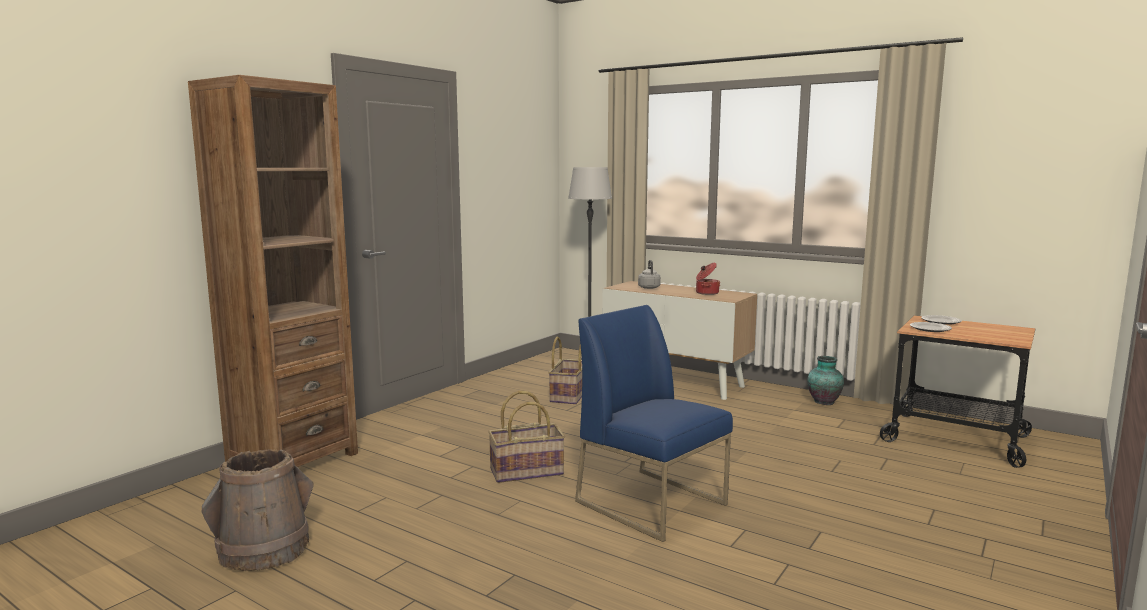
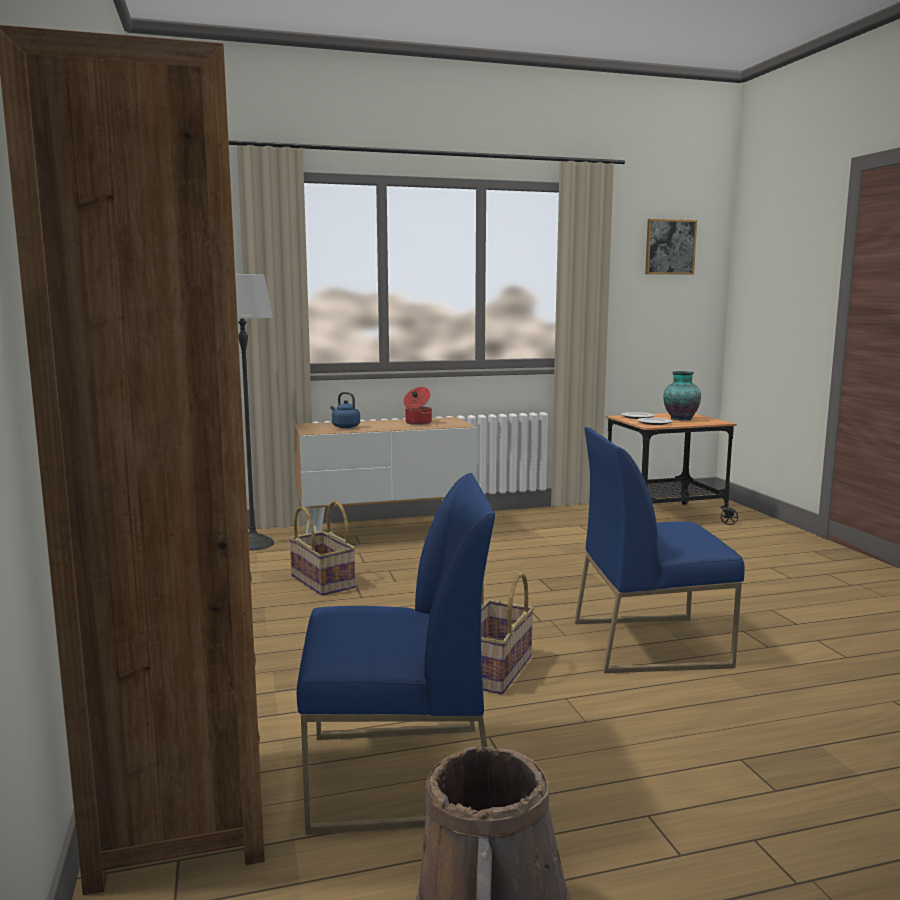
camera: 50 degrees left, 0 degrees up
grey kettle [638,260,661,289] -> blue kettle [331,392,360,428]
vase [807,356,844,405] -> vase moved to [663,371,701,421]
none -> blue chair [297,473,495,835]
none -> picture [645,219,697,275]

